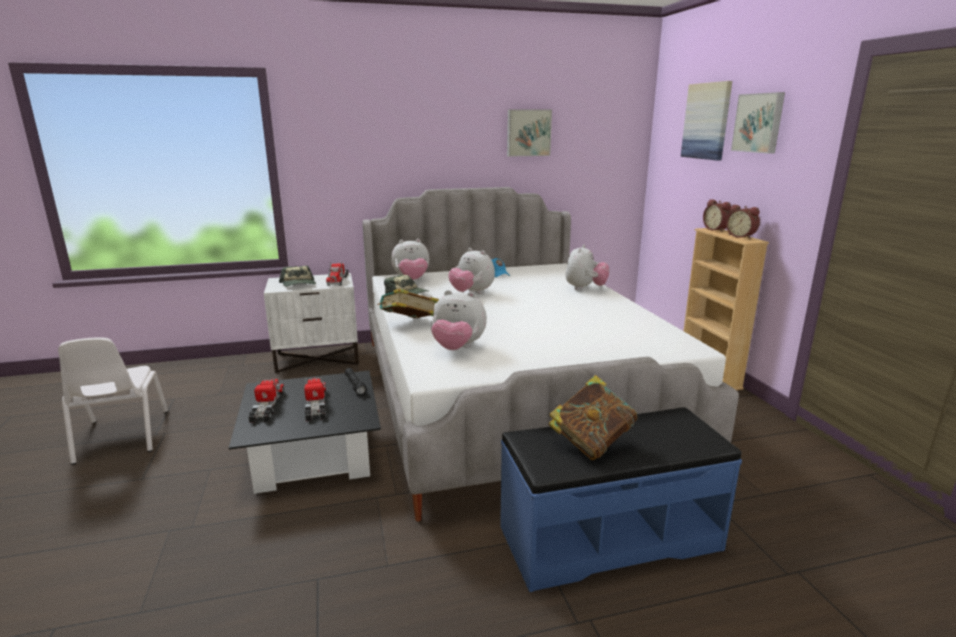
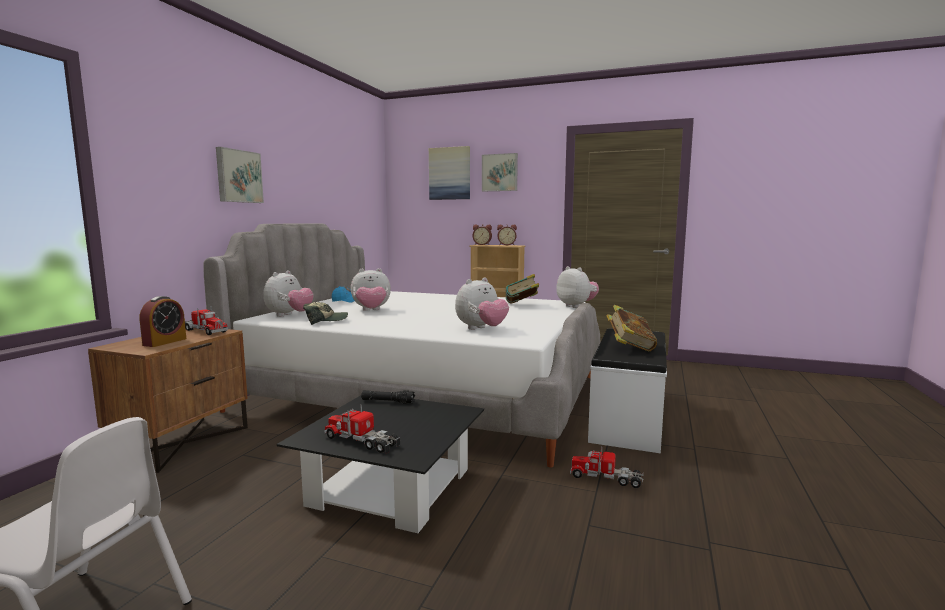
camera: 55 degrees left, 10 degrees down
white nightstand [264,273,359,373] -> brown nightstand [88,328,248,473]
cap [279,266,316,287] -> alarm clock [140,296,186,347]
toy truck [304,376,326,421] -> toy truck moved to [570,446,644,488]
book [377,289,439,318] -> book moved to [506,274,539,304]
blue bench [500,407,742,592] -> white bench [588,329,667,453]
picture [507,109,552,157] -> picture moved to [216,147,264,203]
plush toy [565,244,610,290] -> plush toy moved to [556,266,599,308]

